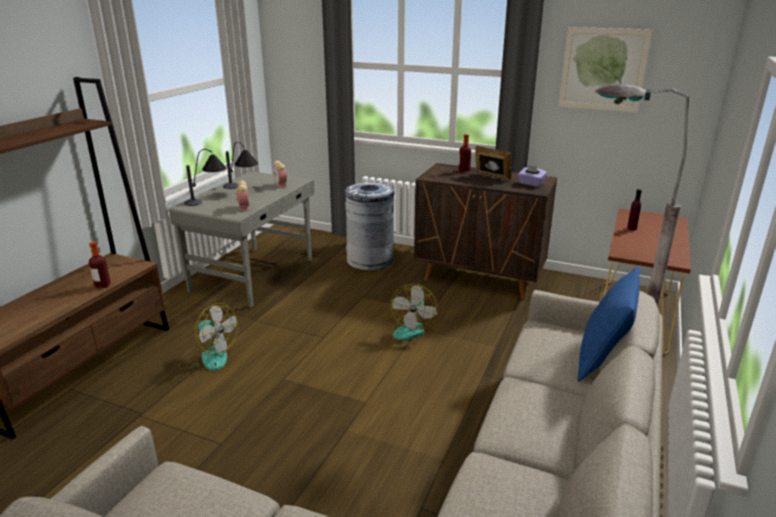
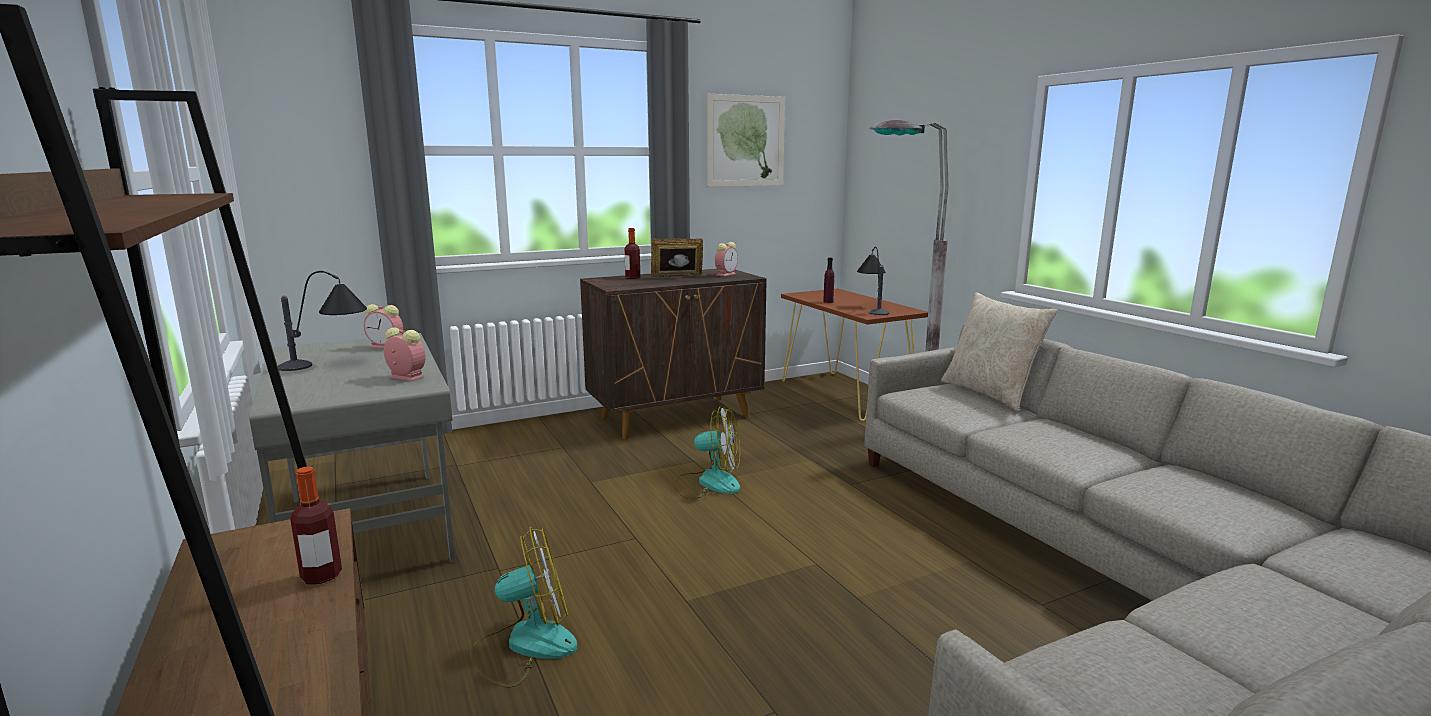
camera: 50 degrees left, 10 degrees down
table lamp [184,149,226,206] -> table lamp moved to [857,247,890,315]
grey trash can [345,182,395,271] -> none
fan [387,284,438,340] -> fan turned 45 degrees counterclockwise [674,406,740,499]
purple tissue box [518,165,547,187] -> alarm clock [715,242,738,276]
blue pillow [578,266,640,381] -> beige pillow [941,292,1058,411]

